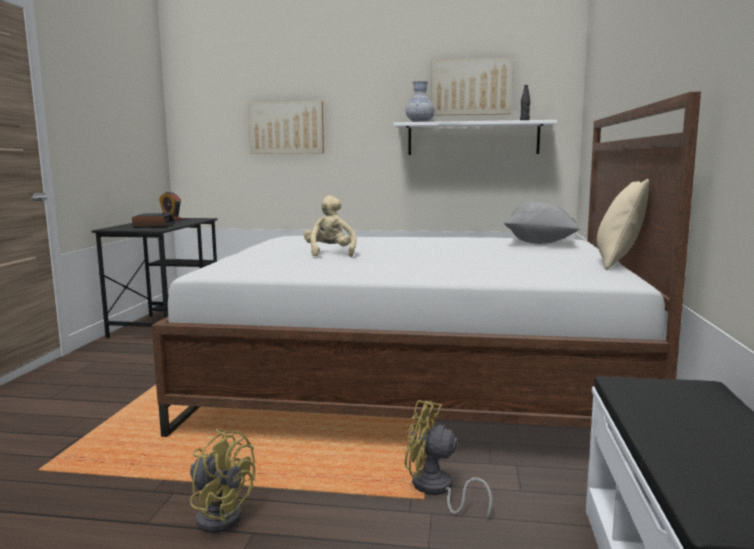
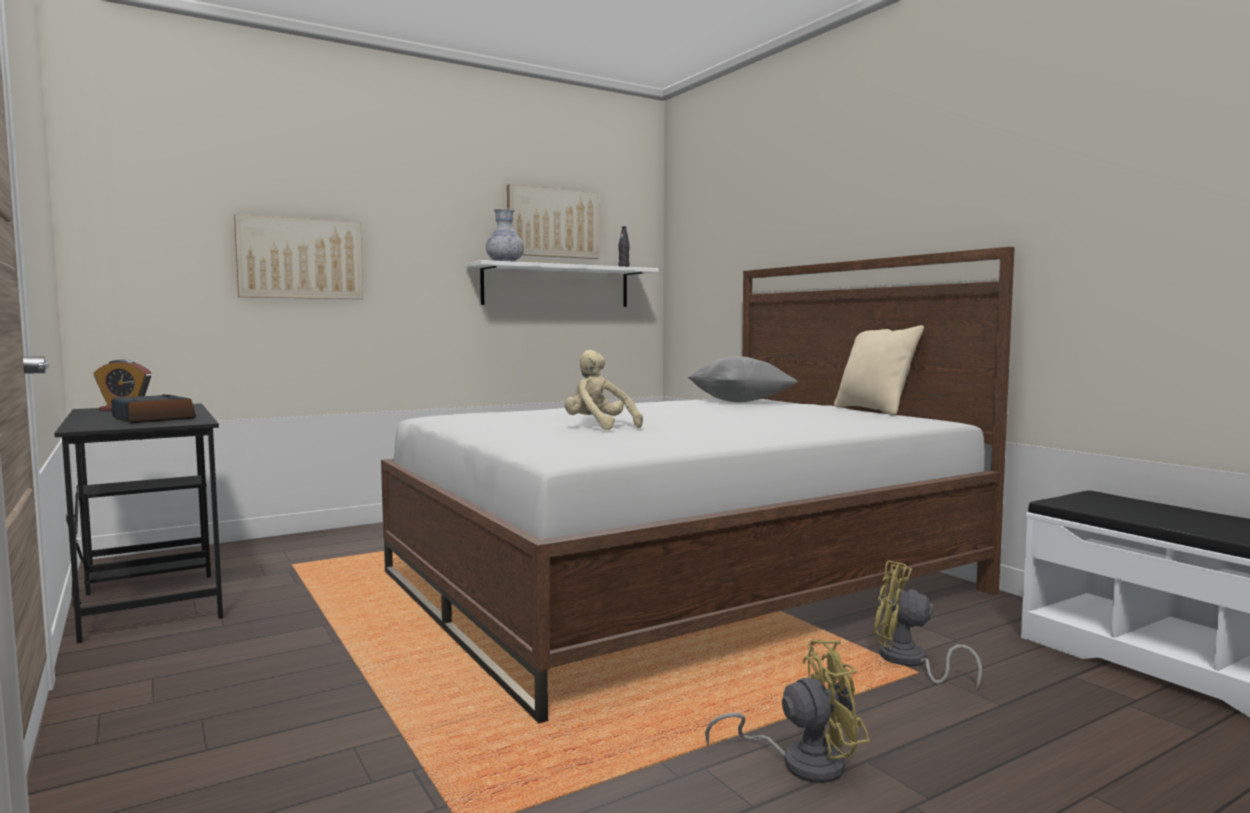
camera: 40 degrees left, 5 degrees down
yellow fan [404,400,493,519] -> yellow fan turned 45 degrees clockwise [874,560,982,690]

